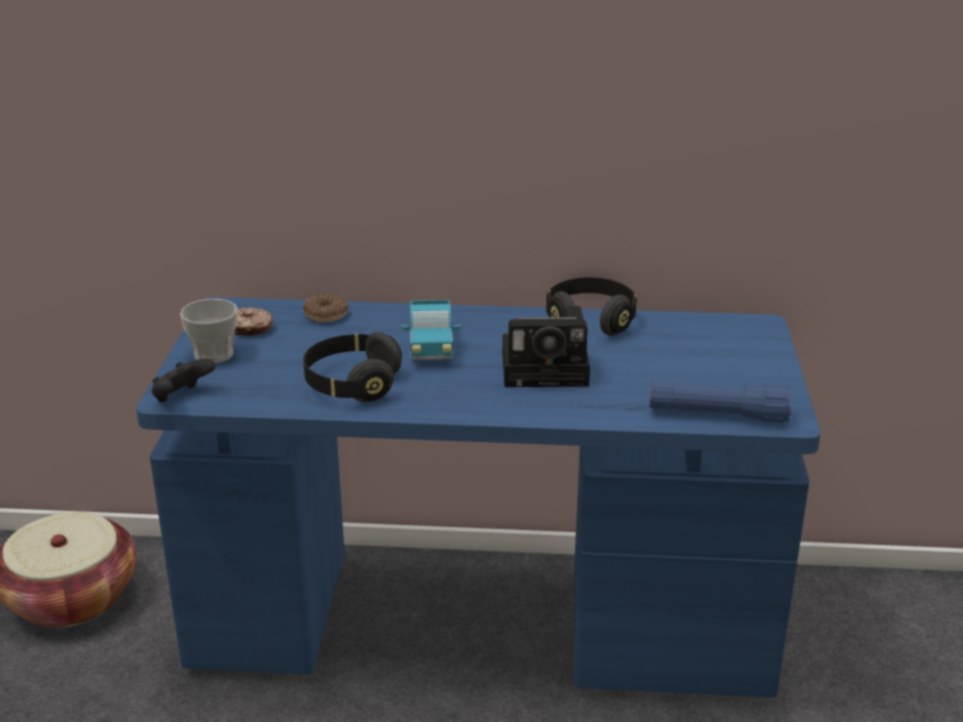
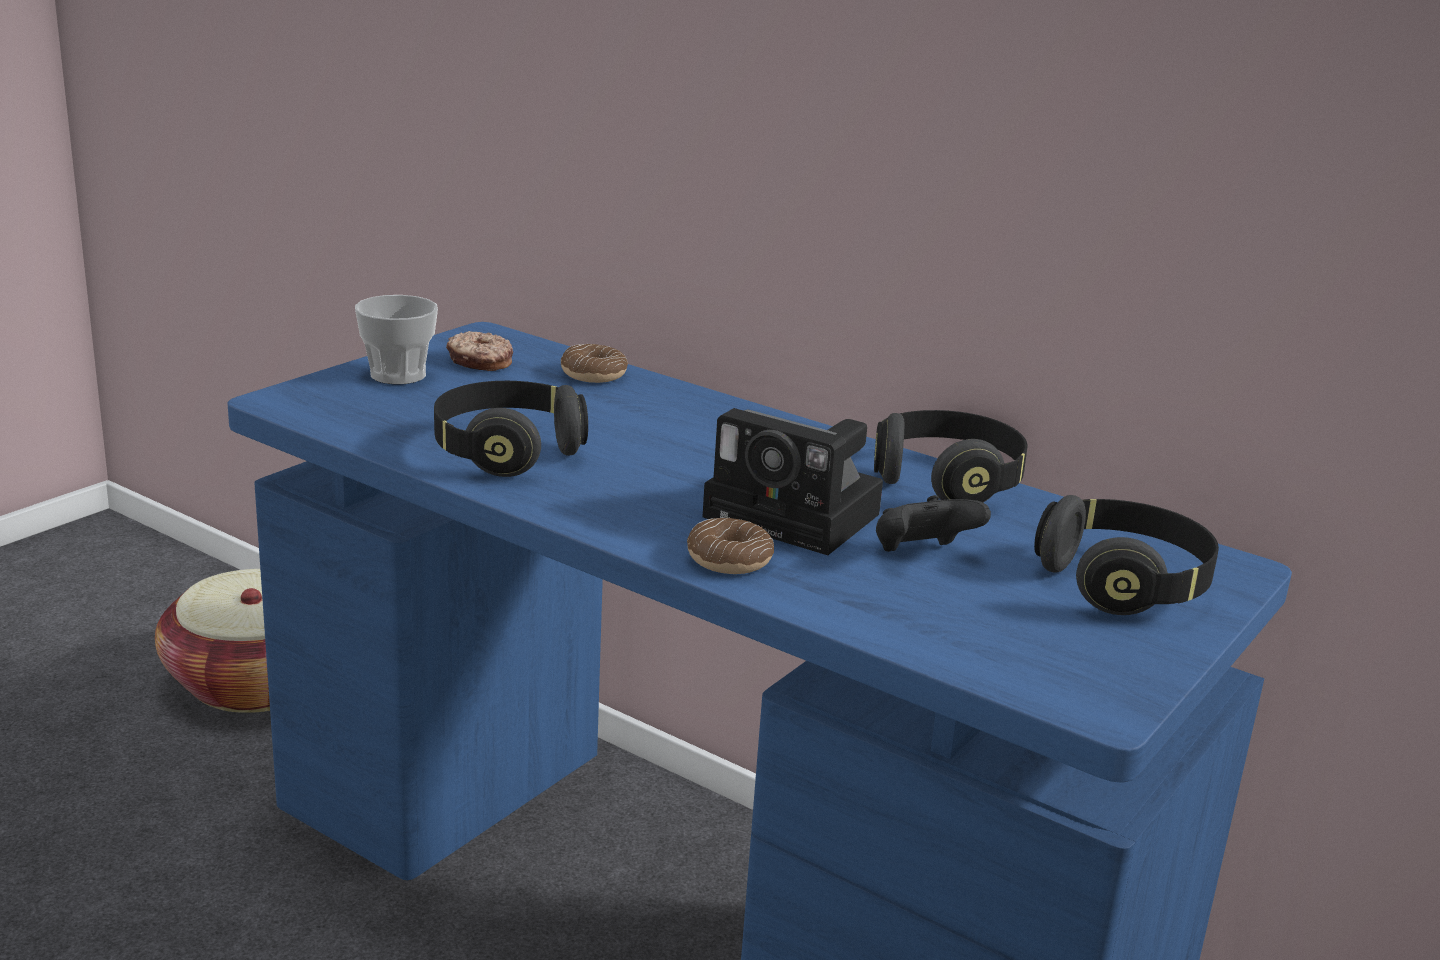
camera: 30 degrees right, 5 degrees down
black game controller [151,358,215,402] -> black game controller moved to [876,495,991,552]
toy truck [401,300,461,360] -> none
blue flashlight [649,381,792,422] -> none
none -> donut [687,518,774,574]
none -> black headphones [1034,495,1219,615]

